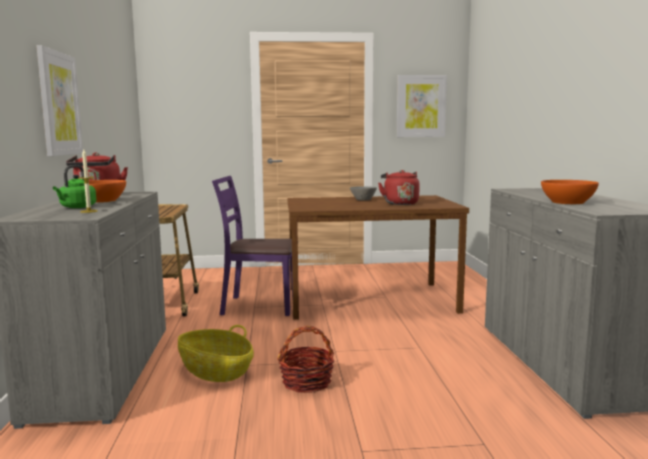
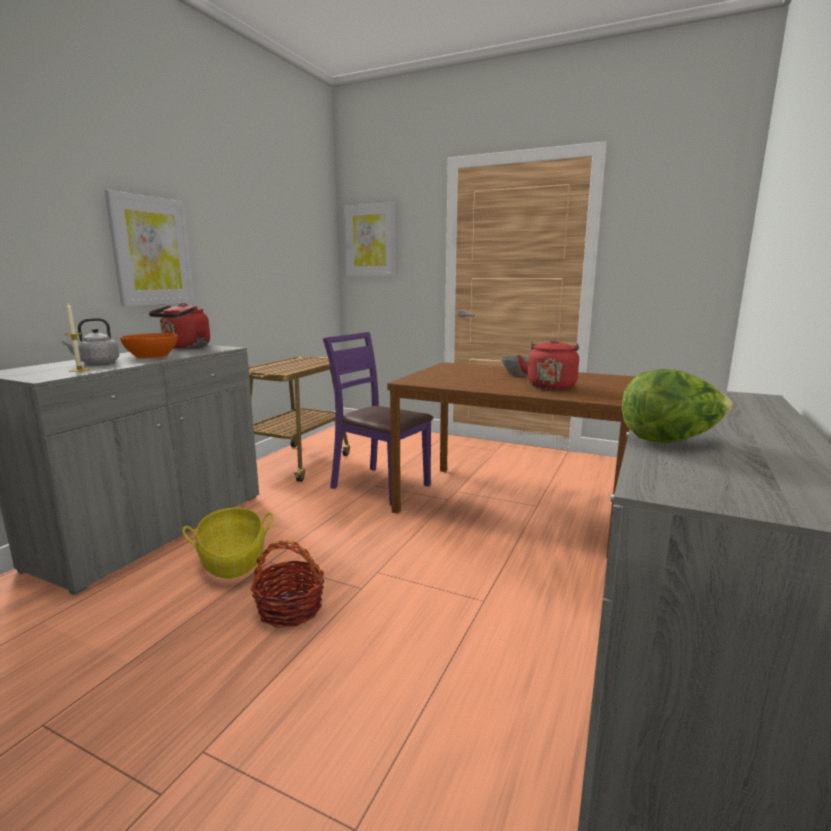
camera: 30 degrees right, 5 degrees up
green kettle [53,165,96,208] -> grey kettle [62,318,119,364]
picture [397,75,447,137] -> picture moved to [344,202,396,276]
orange bowl [541,180,599,204] -> lettuce [622,369,733,443]

